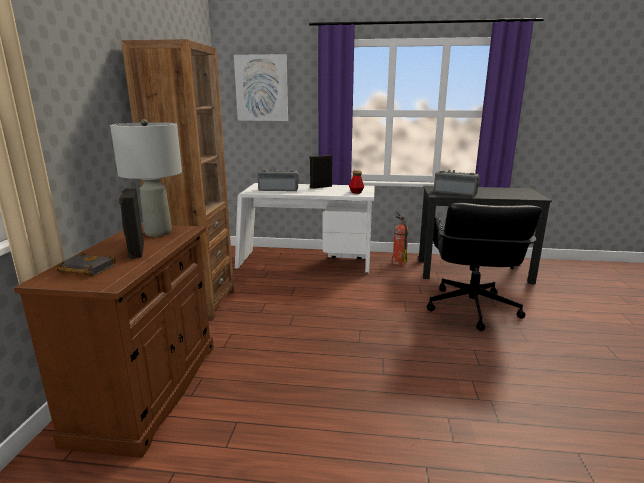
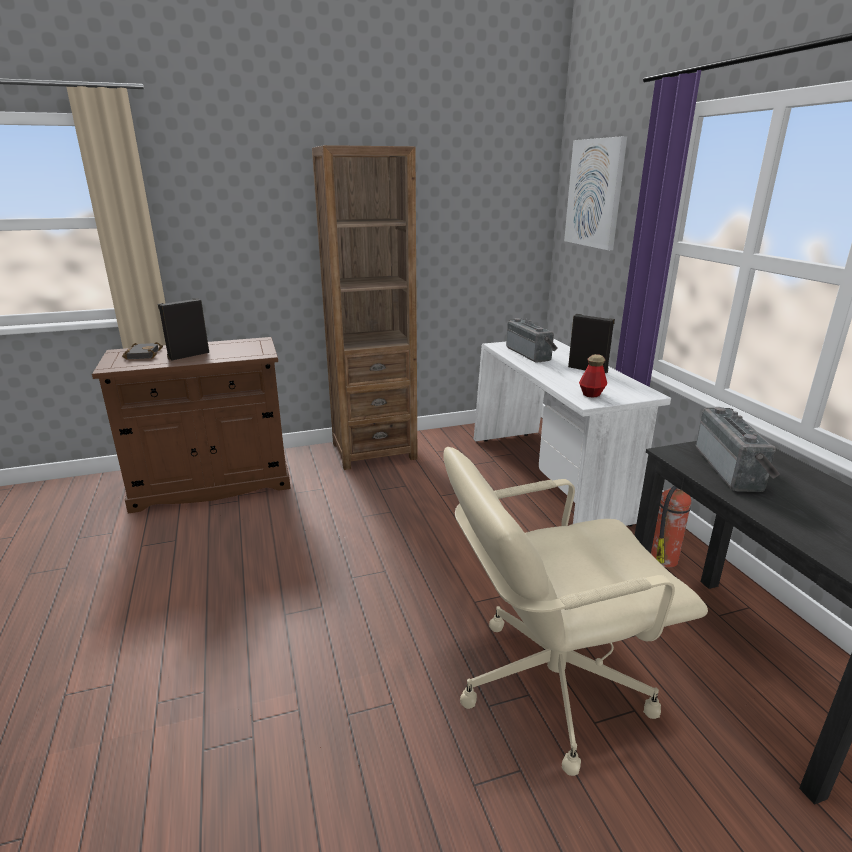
camera: 65 degrees right, 5 degrees up
grey table lamp [110,119,182,237] -> none
black office chair [427,203,542,331] -> beige office chair [443,447,708,776]

